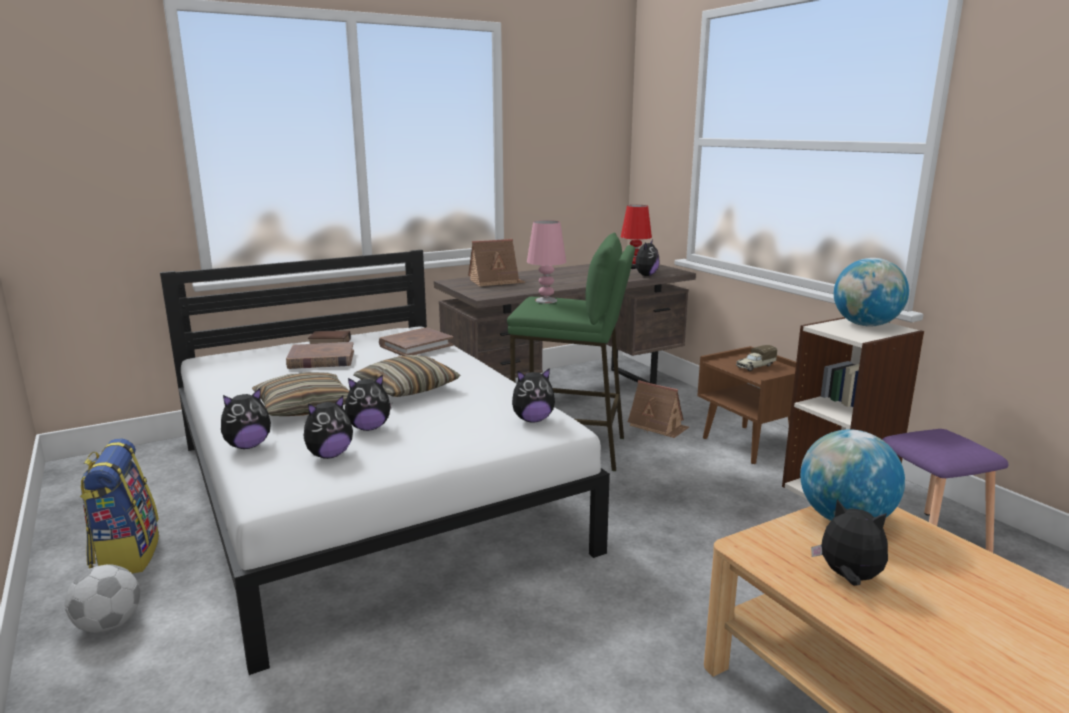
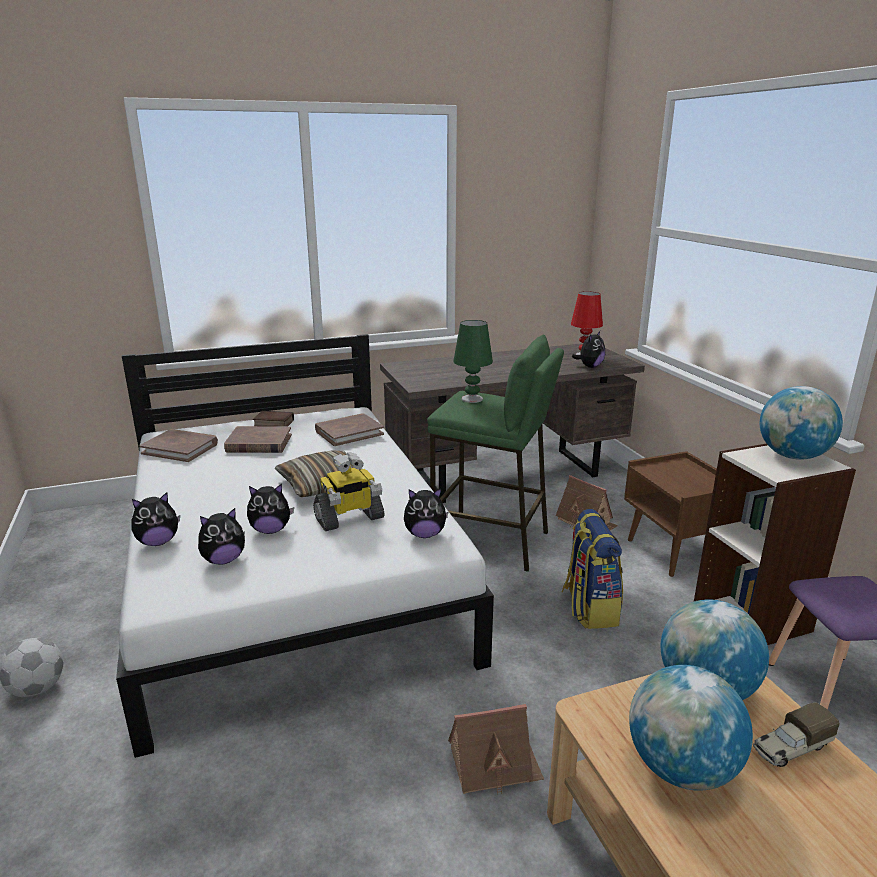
camera: 10 degrees right, 5 degrees up
backpack [80,438,159,574] -> backpack moved to [562,509,623,629]
pillow [252,372,349,416] -> none
toy house [468,239,526,287] -> toy house moved to [448,704,544,795]
pink table lamp [527,220,566,304] -> green table lamp [453,320,493,403]
toy truck [736,345,777,371] -> toy truck moved to [753,702,840,767]
plush toy [811,499,888,586] -> globe [629,665,753,791]
none -> brown book [139,429,218,462]
none -> toy robot [313,452,385,531]

